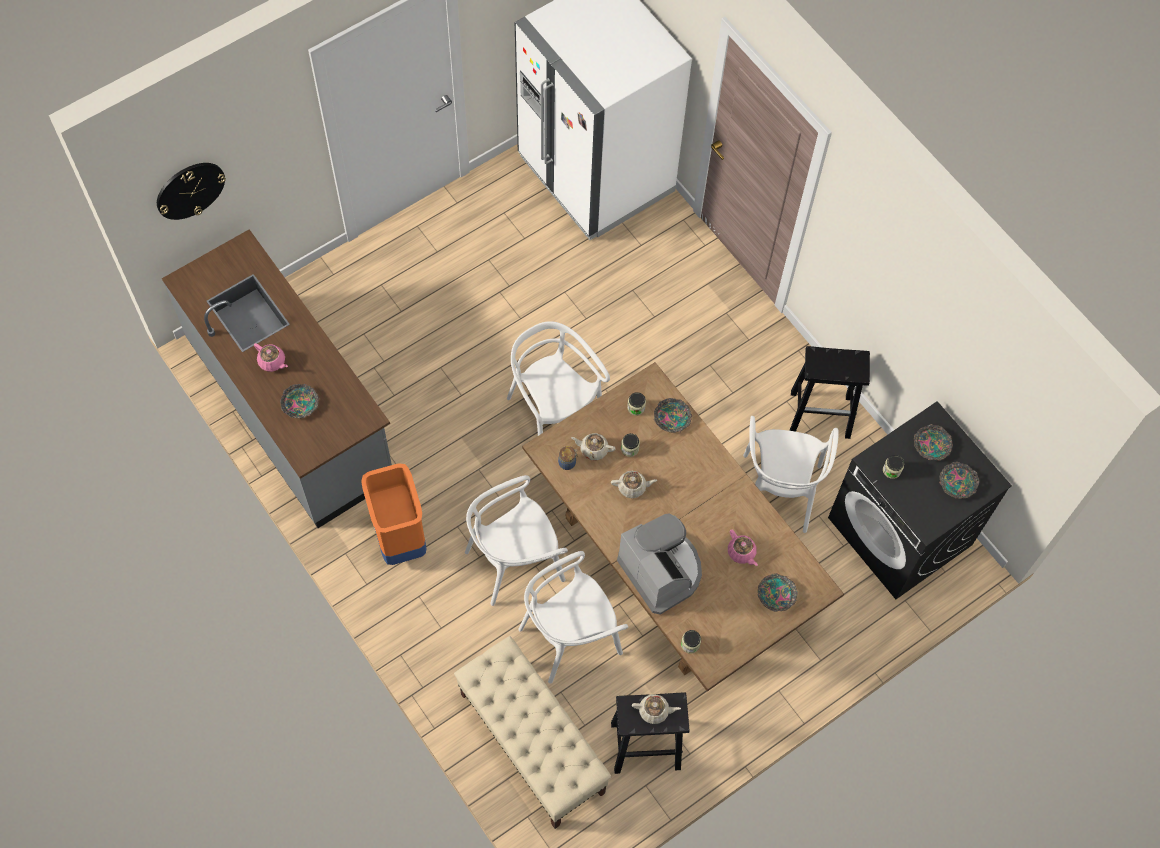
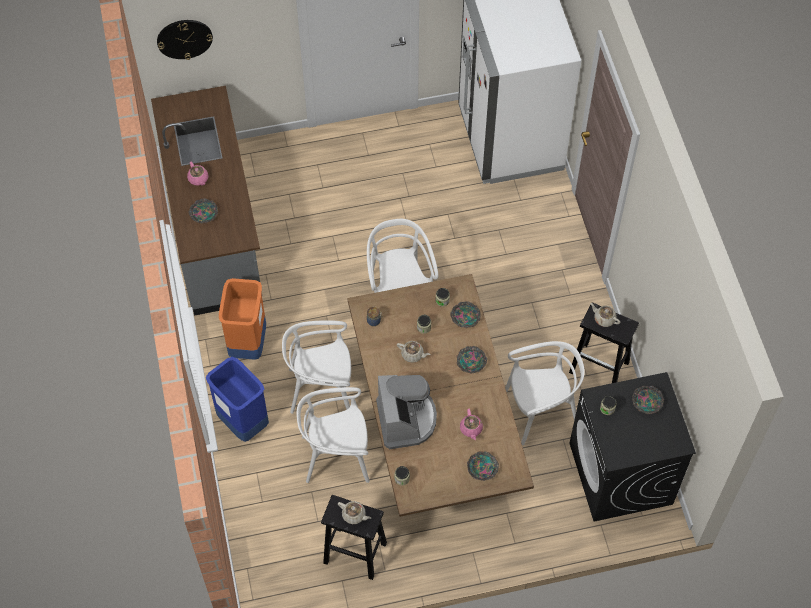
camera: 25 degrees right, 5 degrees down
beige bench [454,636,611,829] -> none
beige teapot [571,433,616,460] -> beige teapot moved to [590,303,620,327]
white chair [743,416,839,533] -> white chair turned 135 degrees counterclockwise [505,341,585,445]
bowl [939,462,979,499] -> bowl moved to [457,346,488,374]
none -> blue trash can [206,357,269,442]

